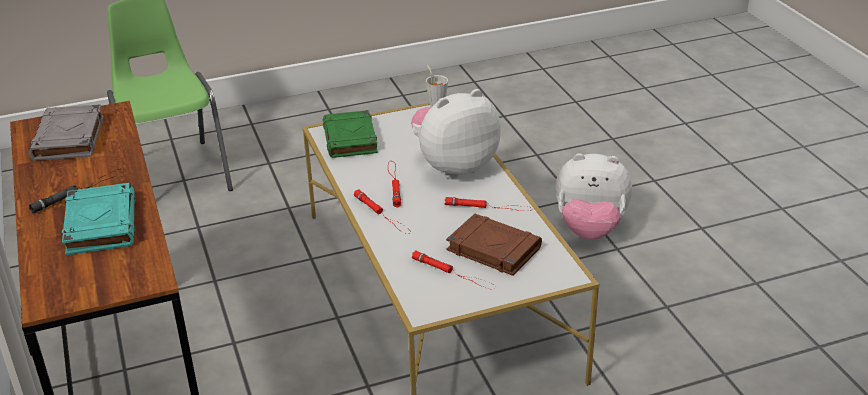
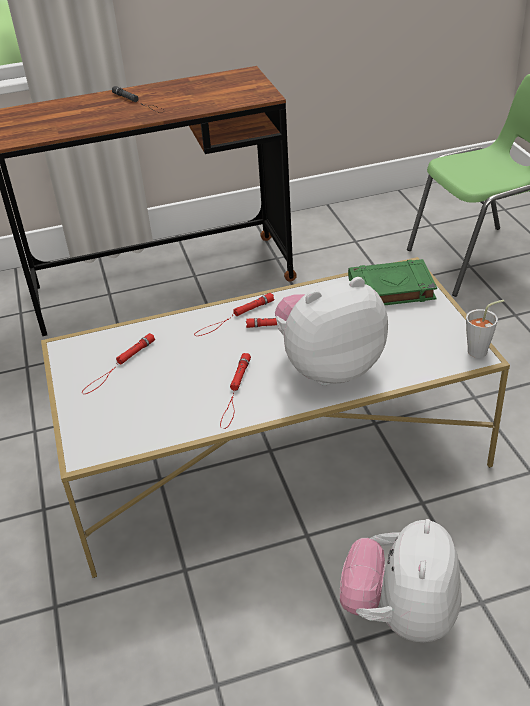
camera: 95 degrees right, 5 degrees up
grey book [28,104,104,161] -> none
turquoise book [62,183,135,255] -> none
plush toy [411,89,501,179] -> plush toy turned 90 degrees counterclockwise [275,277,388,385]
brown book [446,214,542,276] -> none

